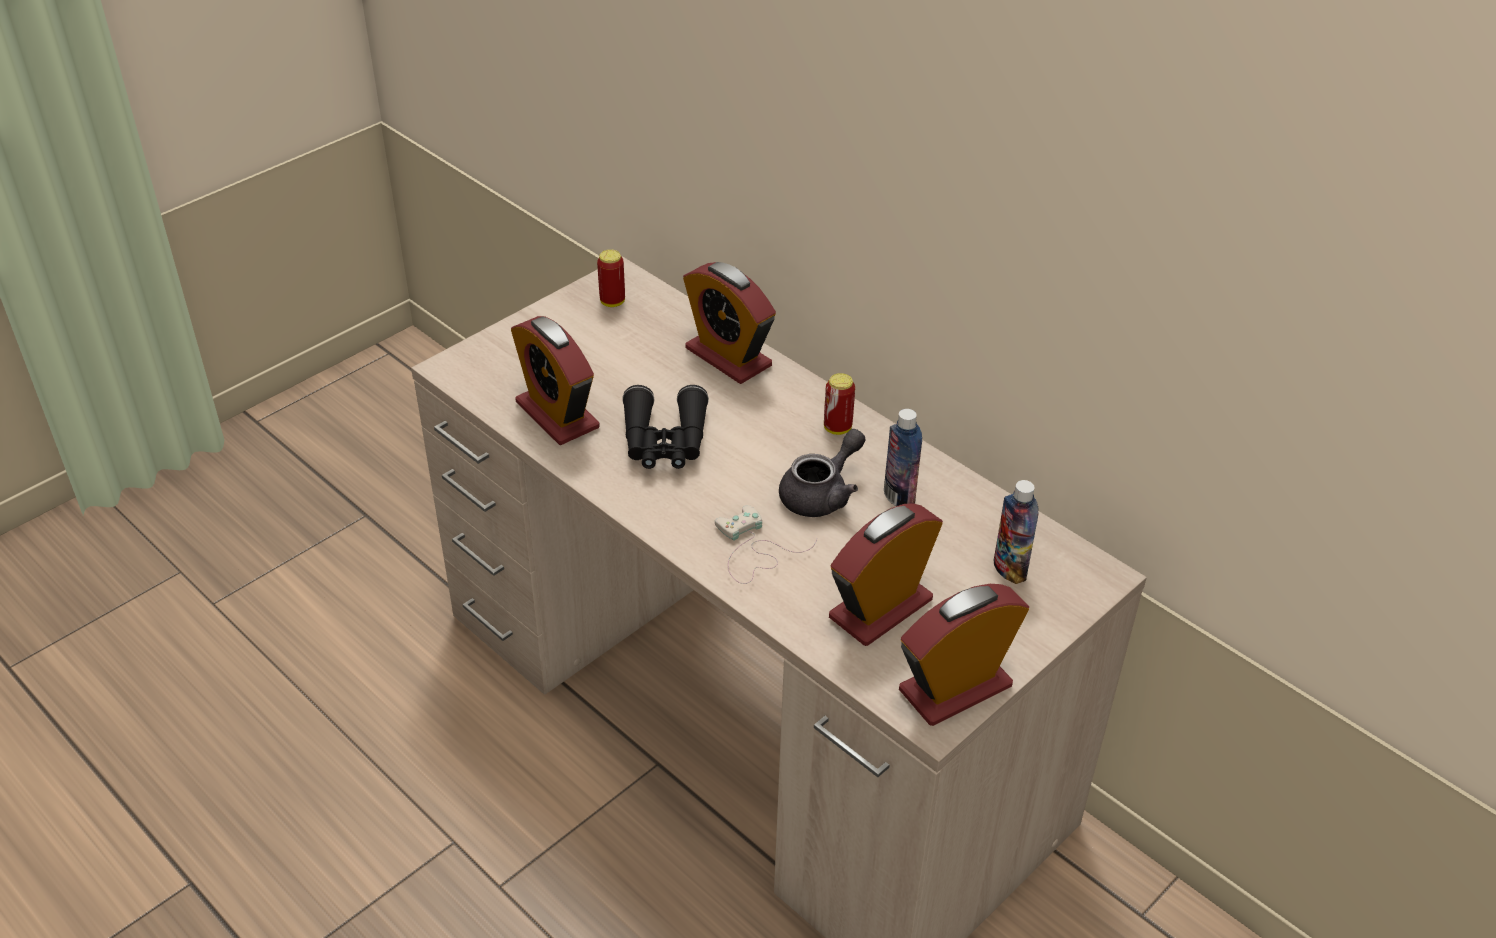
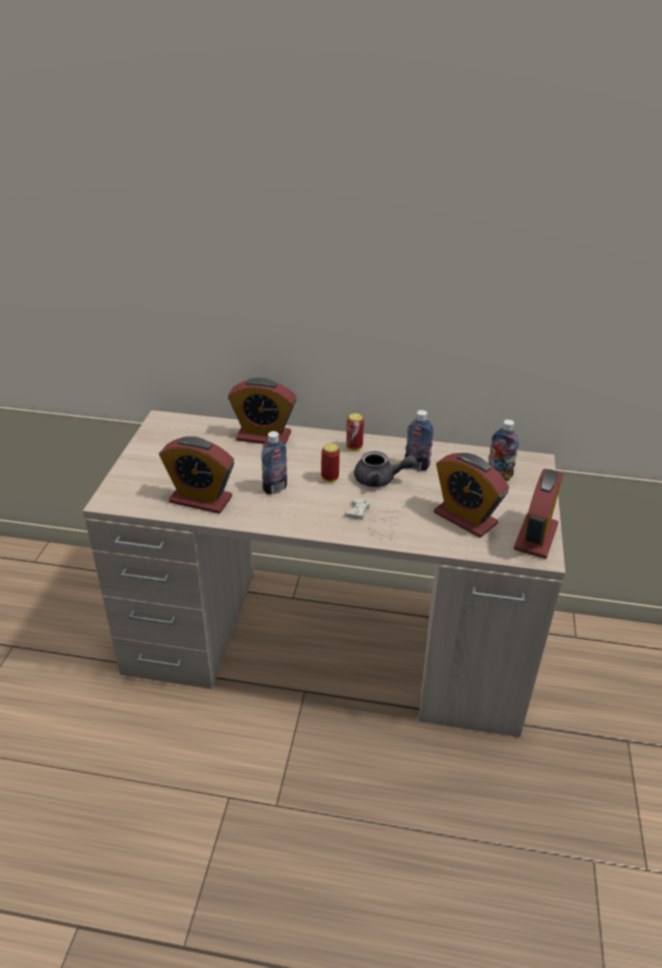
camera: 35 degrees left, 5 degrees down
can [597,249,625,307] -> can moved to [321,443,340,482]
black binoculars [622,385,709,469] -> bottle [261,431,287,494]
grey teapot [779,429,866,517] -> grey teapot turned 90 degrees clockwise [354,451,417,487]
alarm clock [829,503,943,646] -> alarm clock turned 60 degrees counterclockwise [434,453,509,538]

